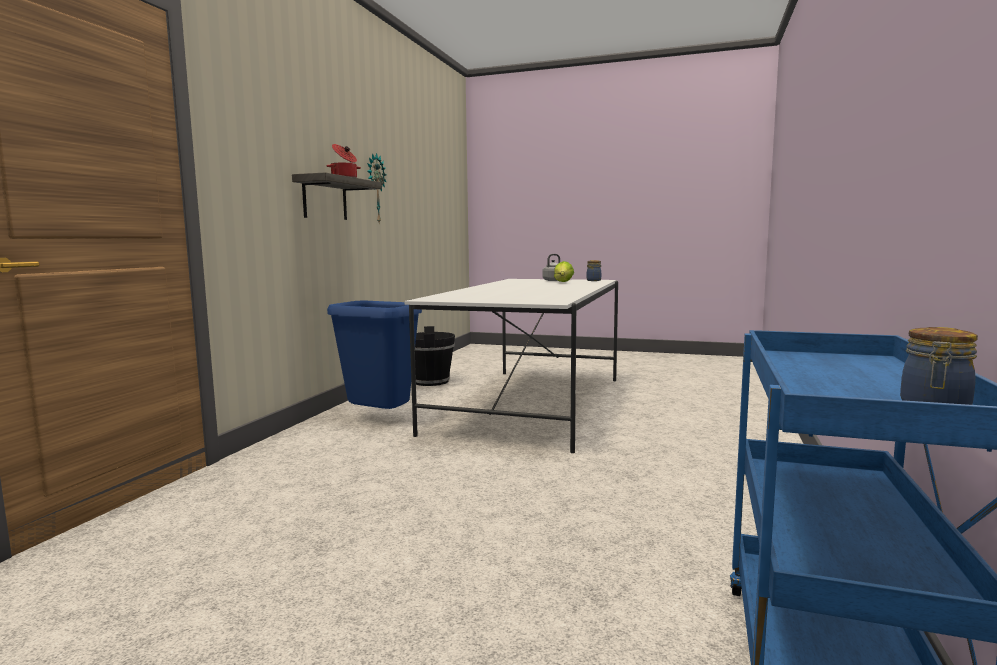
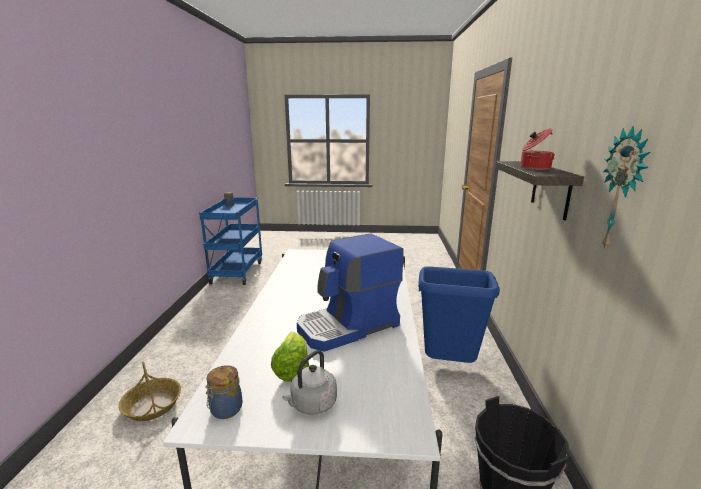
camera: 165 degrees right, 10 degrees up
none -> basket [118,361,181,421]
none -> coffee machine [297,233,404,352]

